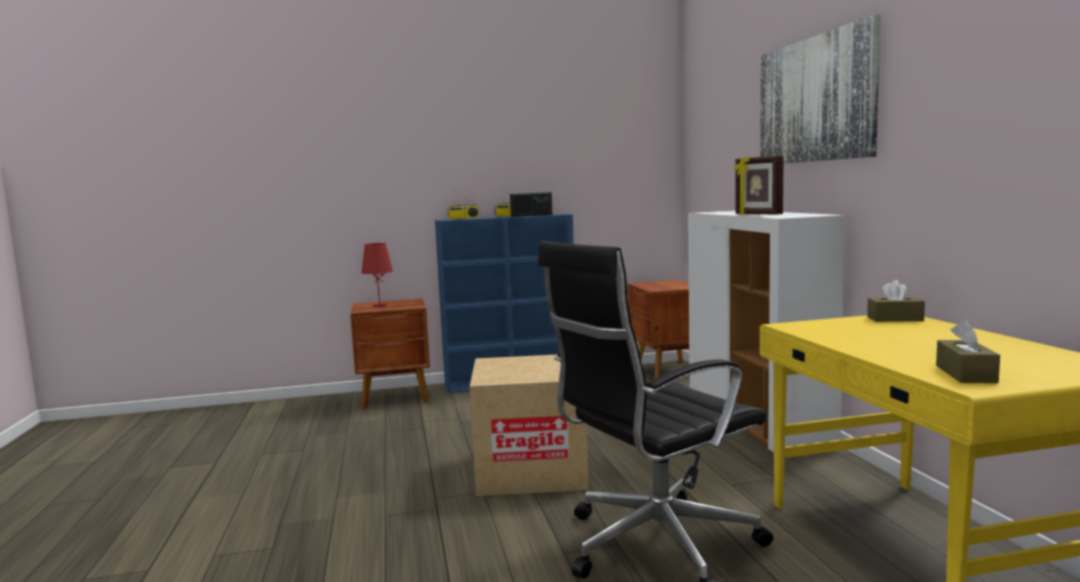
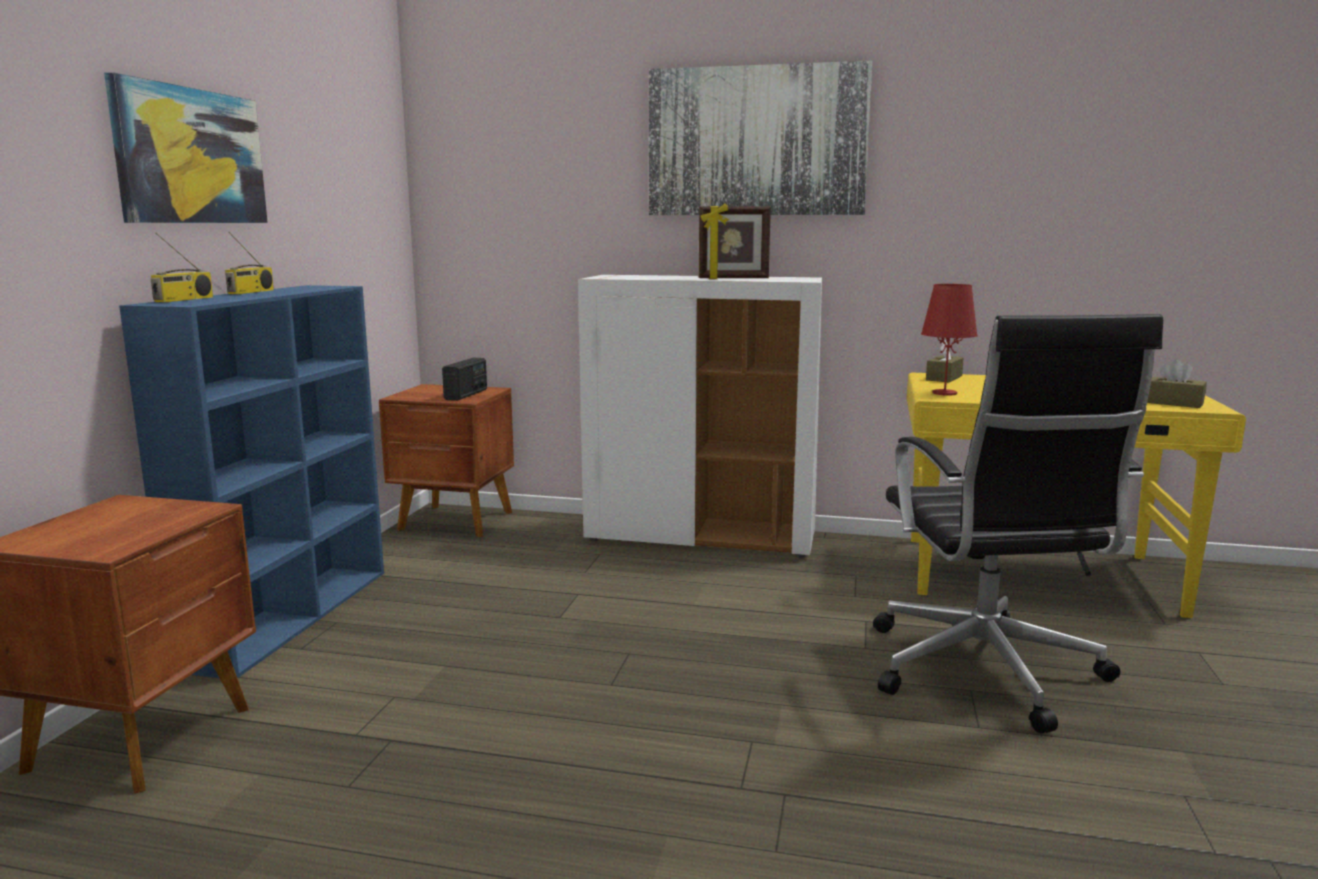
camera: 65 degrees left, 5 degrees up
red table lamp [361,243,393,307] -> red table lamp moved to [921,284,978,396]
cardboard box [470,355,589,496] -> none
radio [510,192,552,217] -> radio moved to [442,358,487,401]
none -> picture [104,72,268,223]

